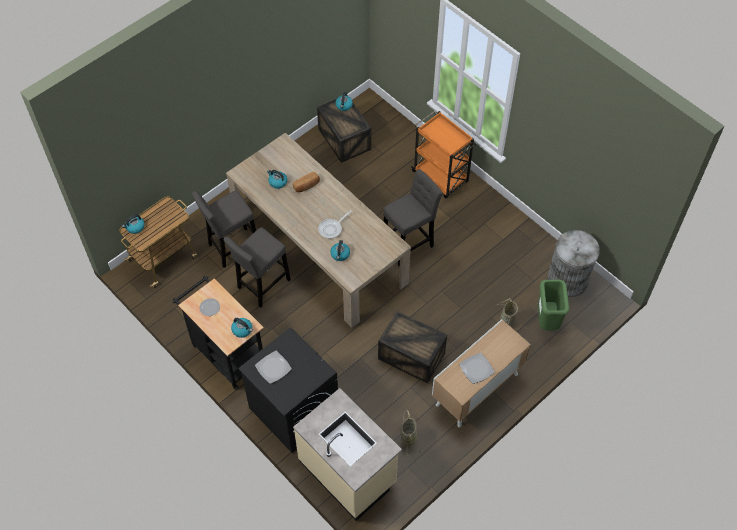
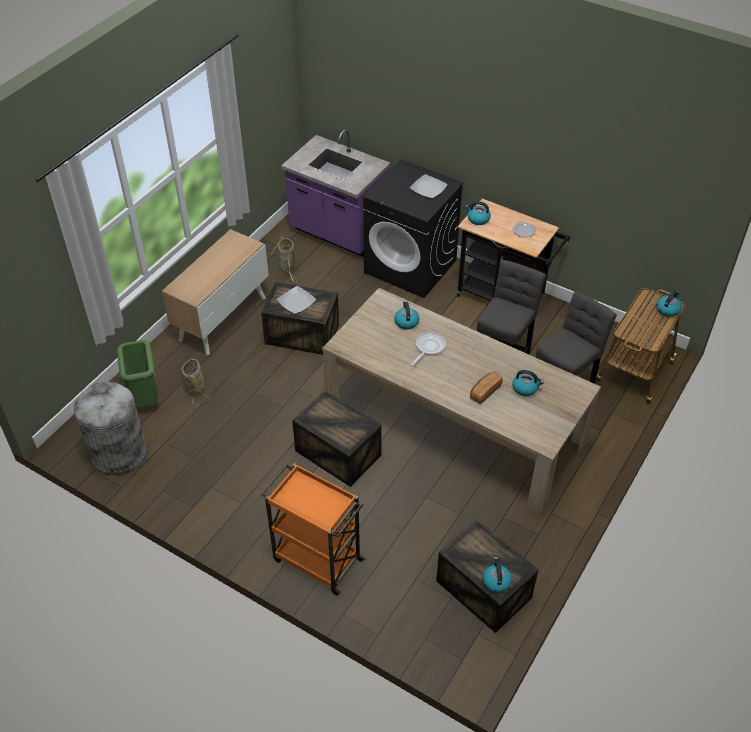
camera: 165 degrees right, 10 degrees down
beige counter [293,388,402,521] -> purple counter [281,129,390,257]
grey stool [383,169,443,267] -> crate [292,390,382,487]
plate [459,352,495,384] -> plate moved to [277,286,316,314]

